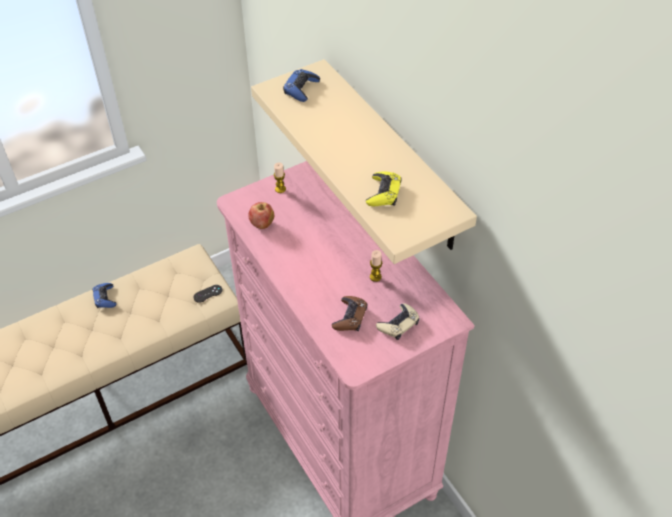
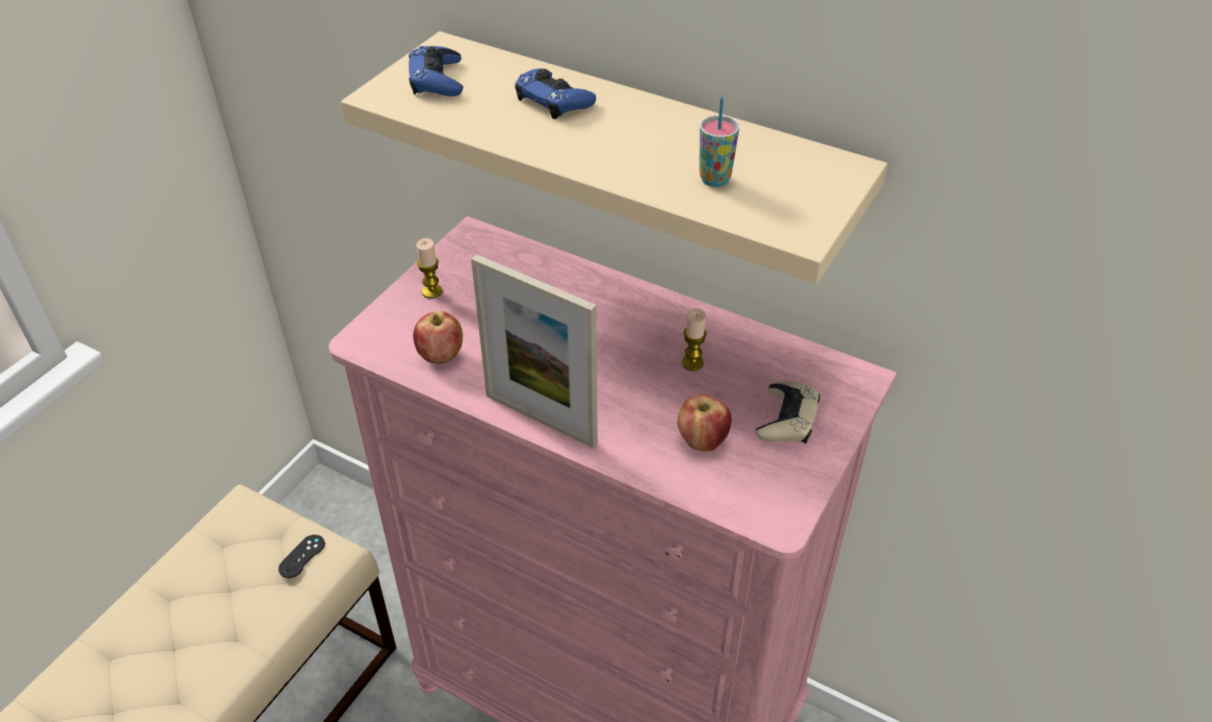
camera: 30 degrees left, 5 degrees down
blue game controller [93,283,117,308] -> blue game controller moved to [515,68,596,119]
brown game controller [332,296,368,331] -> apple [677,394,732,451]
yellow game controller [366,171,402,206] -> cup [700,97,739,187]
none -> picture frame [471,254,598,448]

